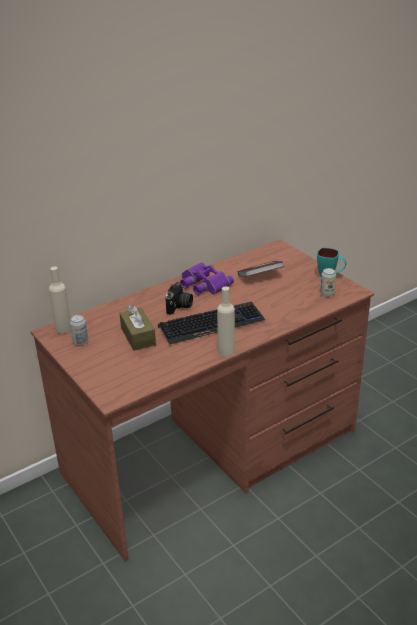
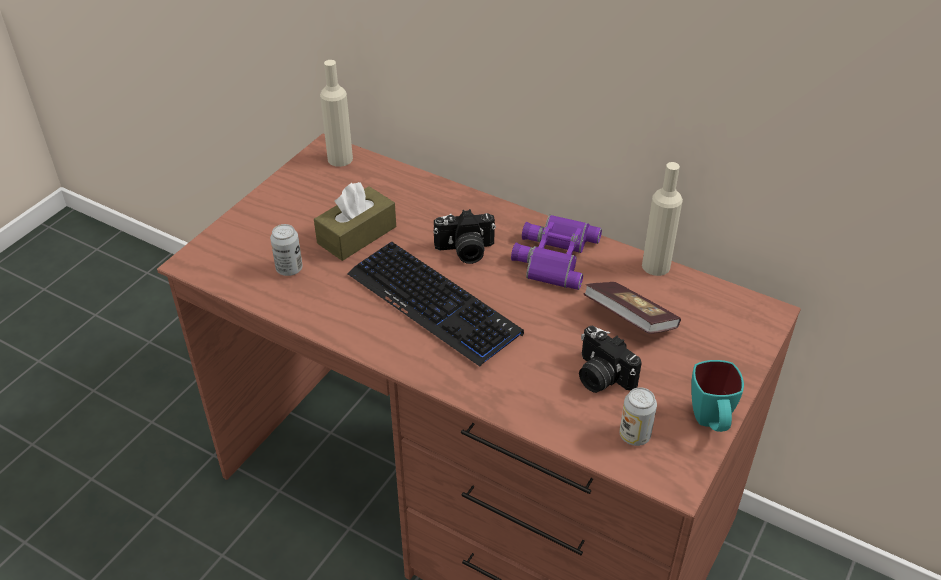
camera: 65 degrees right, 10 degrees up
can [70,315,88,345] -> can moved to [270,224,303,276]
beige bottle [217,286,235,357] -> beige bottle moved to [642,162,683,276]
none -> camera [579,326,642,393]

